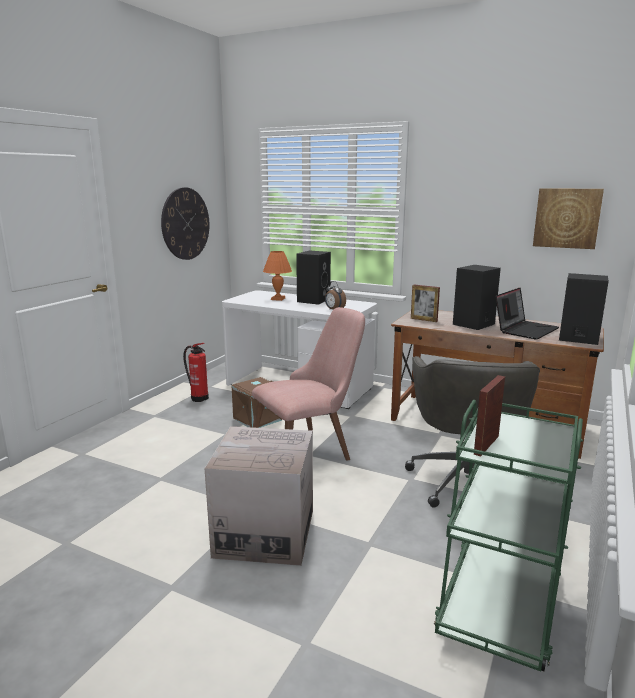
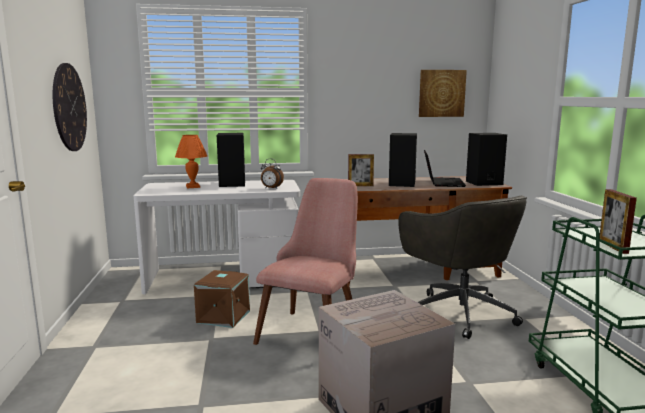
camera: 35 degrees left, 5 degrees down
fire extinguisher [183,343,209,402] -> none

